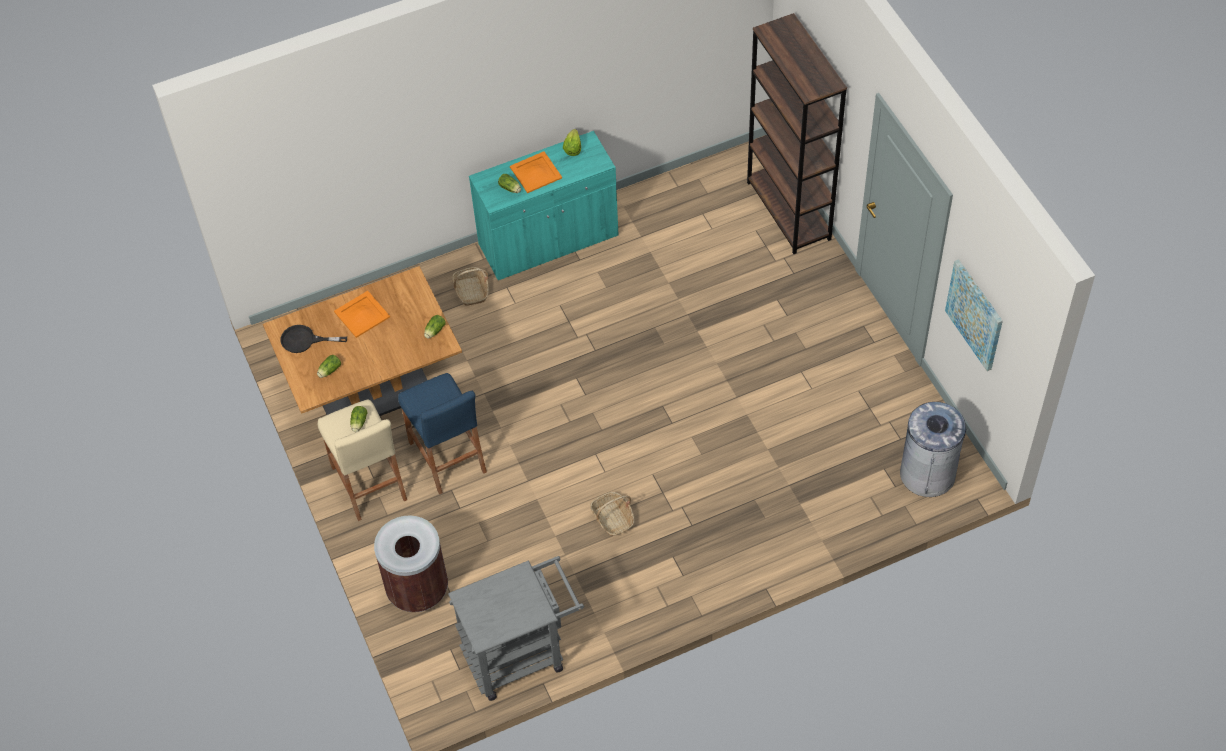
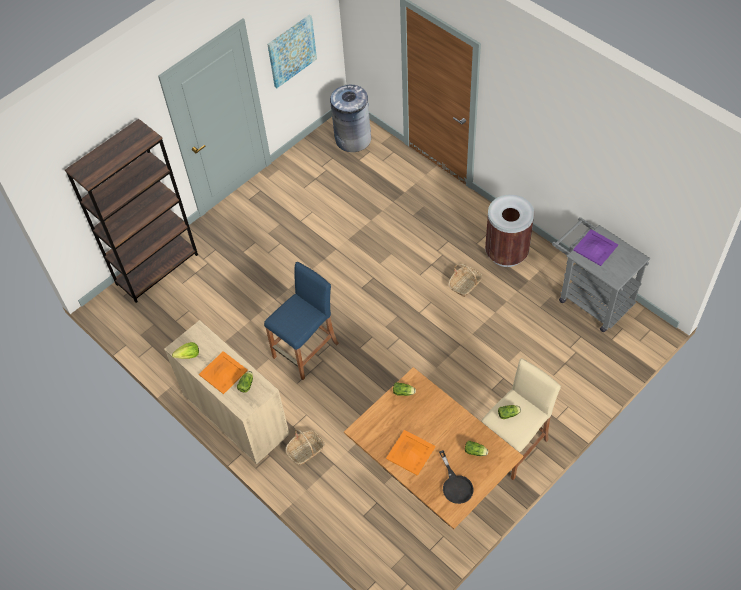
camera: 110 degrees left, 0 degrees up
brown trash can [374,515,448,612] -> brown trash can moved to [485,194,534,267]
blue stool [398,373,487,495] -> blue stool moved to [264,262,339,380]
turquoise cabinet [469,131,619,280] -> beige cabinet [164,320,289,464]
none -> purple tray [573,229,618,266]

